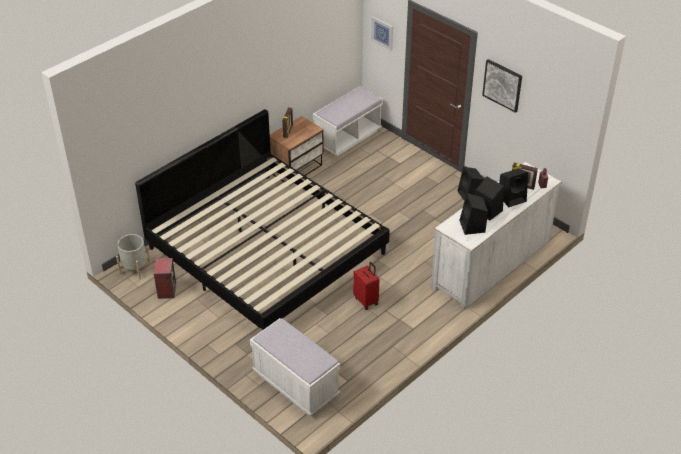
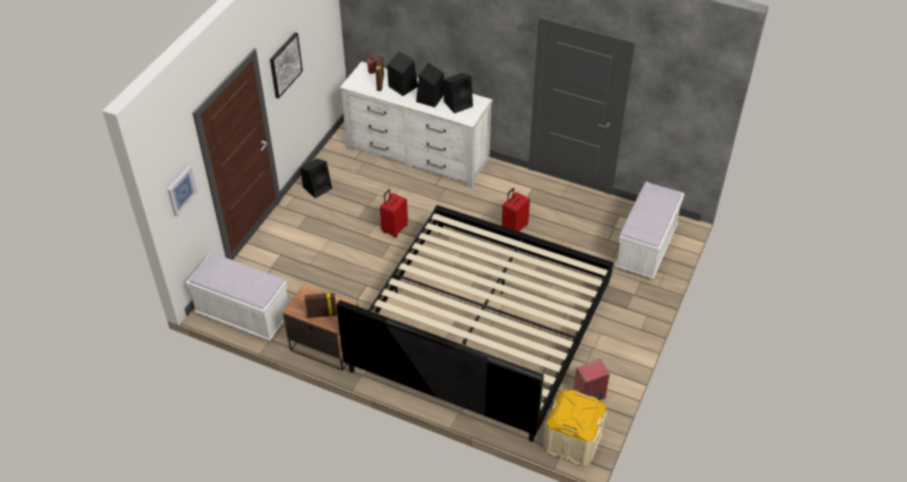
camera: 110 degrees left, 5 degrees up
grey planter [116,234,151,279] -> beige storage box [543,390,607,467]
none -> red suitcase [380,189,408,238]

